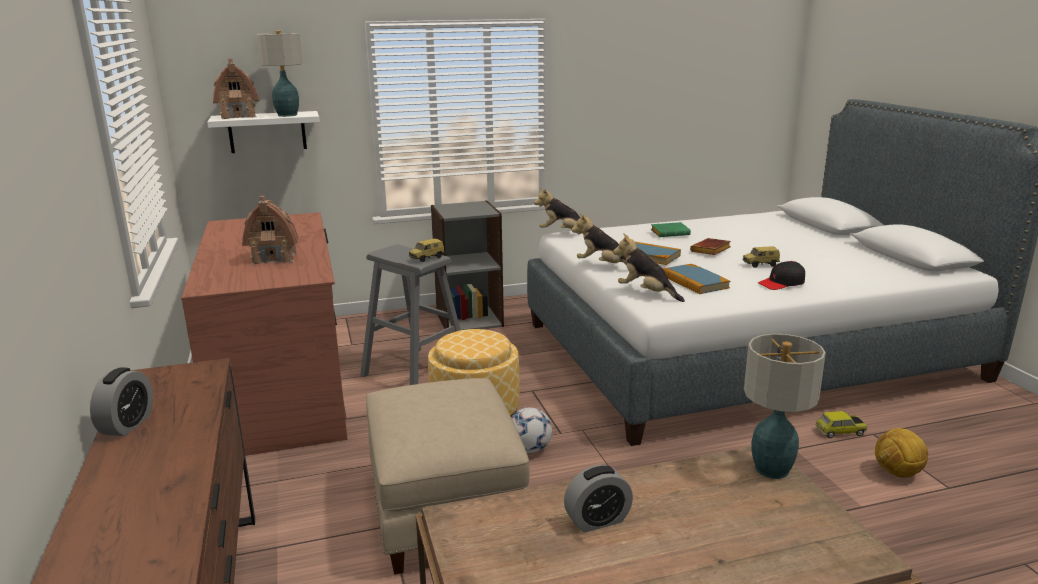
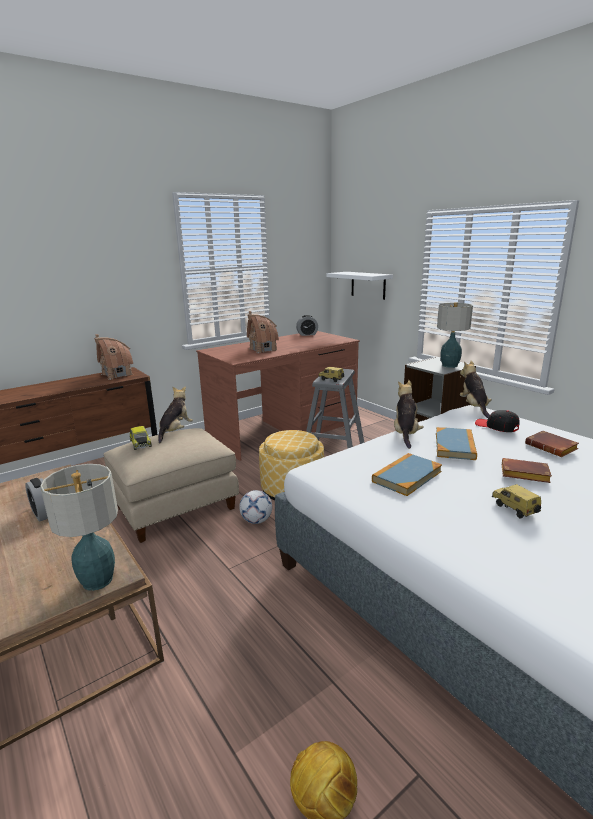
camera: 70 degrees right, 0 degrees up
alarm clock [90,368,153,436] -> alarm clock moved to [296,315,318,336]
toy house [213,58,259,119] -> toy house moved to [94,334,133,380]
table lamp [257,30,303,117] -> table lamp moved to [437,302,473,368]
plush toy [613,233,685,302] -> plush toy moved to [158,386,193,443]
green book [651,222,691,237] -> brown book [525,431,579,457]
black cap [758,261,805,290] -> black cap moved to [475,410,520,432]
toy car [815,411,868,438] -> toy car moved to [130,426,152,450]

